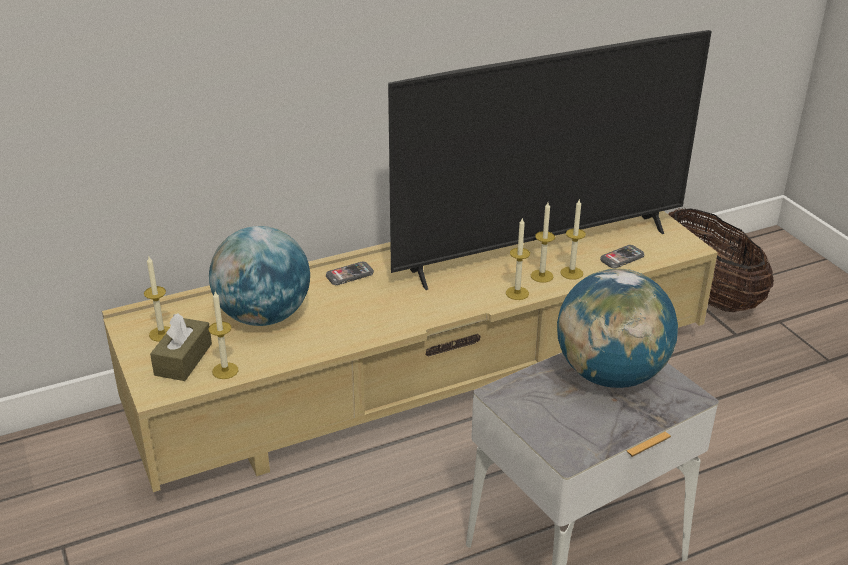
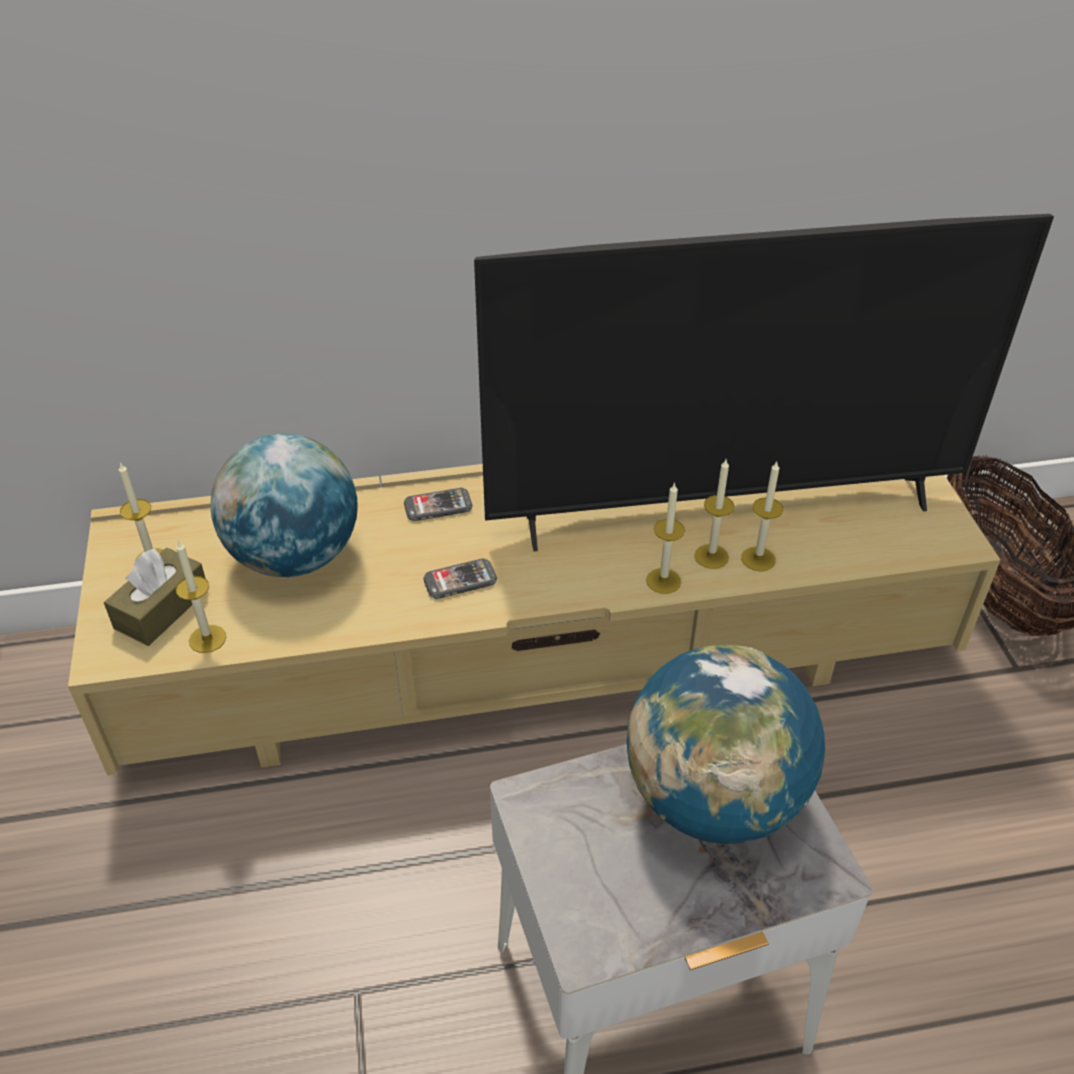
camera: 15 degrees right, 10 degrees up
phone [600,245,644,269] -> phone moved to [423,558,497,599]

